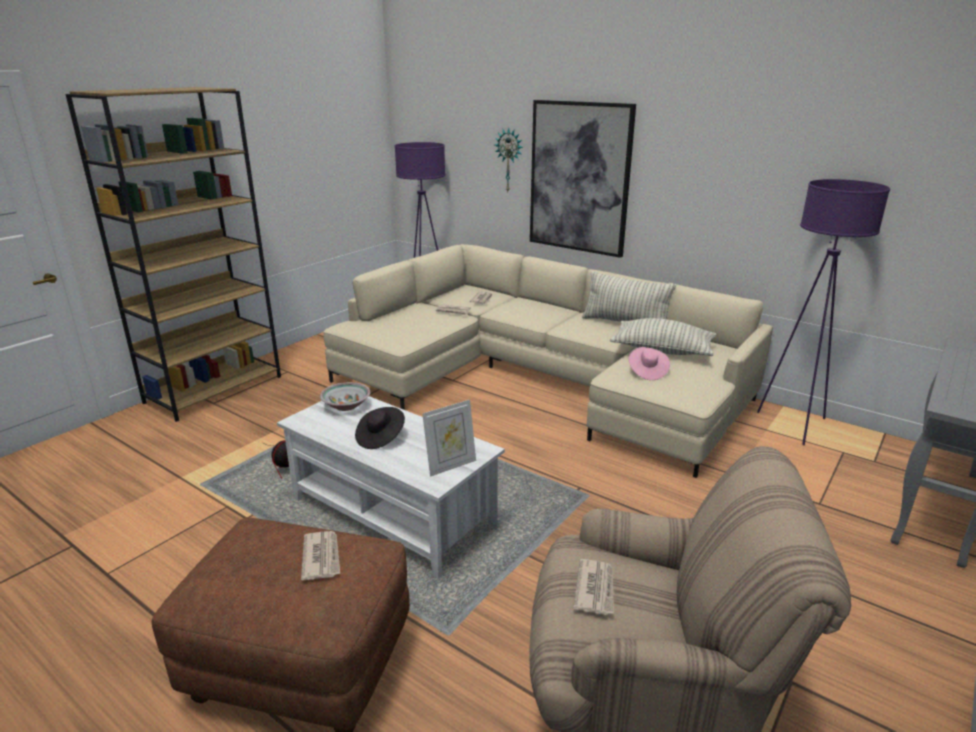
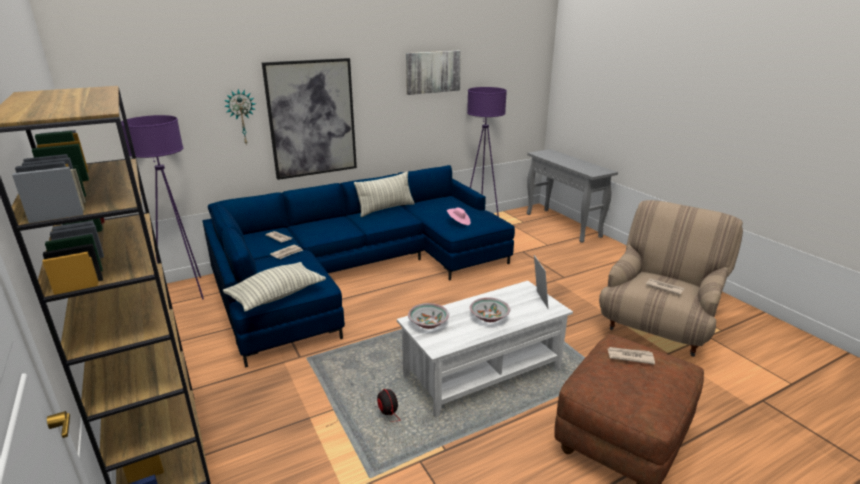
camera: 65 degrees left, 0 degrees up
beige sofa [323,244,773,478] -> blue sofa [203,165,515,368]
black hat [355,407,405,449] -> bowl [470,297,510,322]
pillow [610,318,716,356] -> pillow moved to [223,262,326,312]
none -> picture [406,50,461,95]

